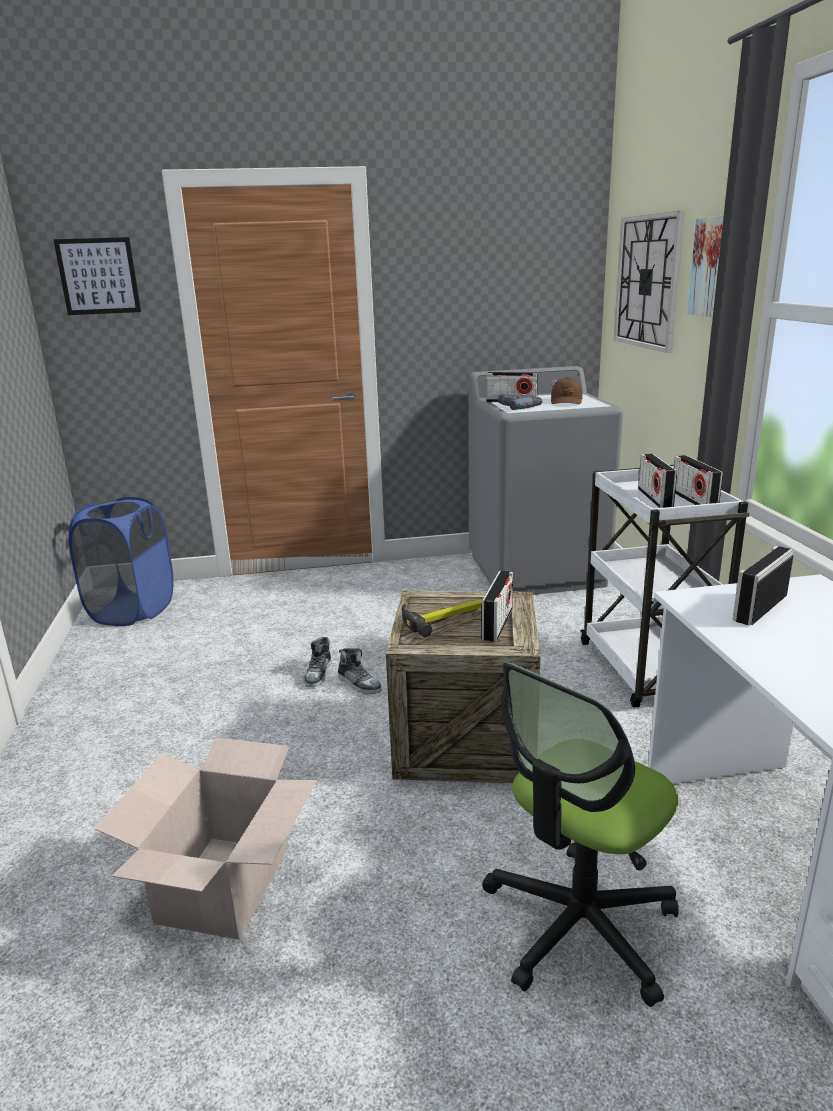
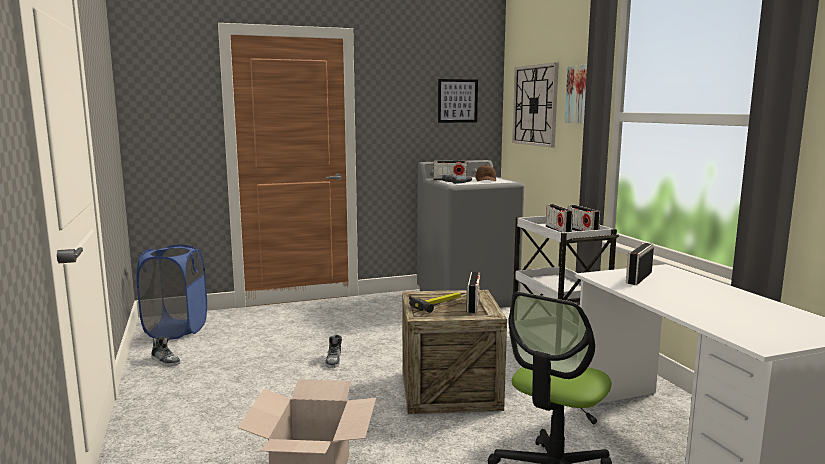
camera: 10 degrees left, 10 degrees down
picture [53,237,141,315] -> picture moved to [438,79,478,123]
shoe [338,648,382,694] -> shoe moved to [151,336,180,367]

